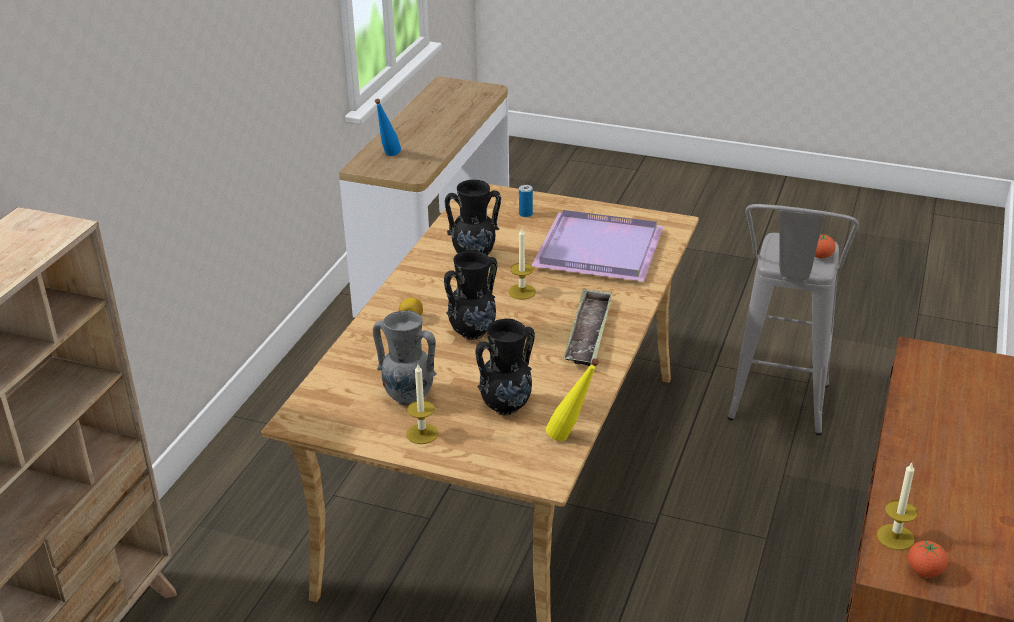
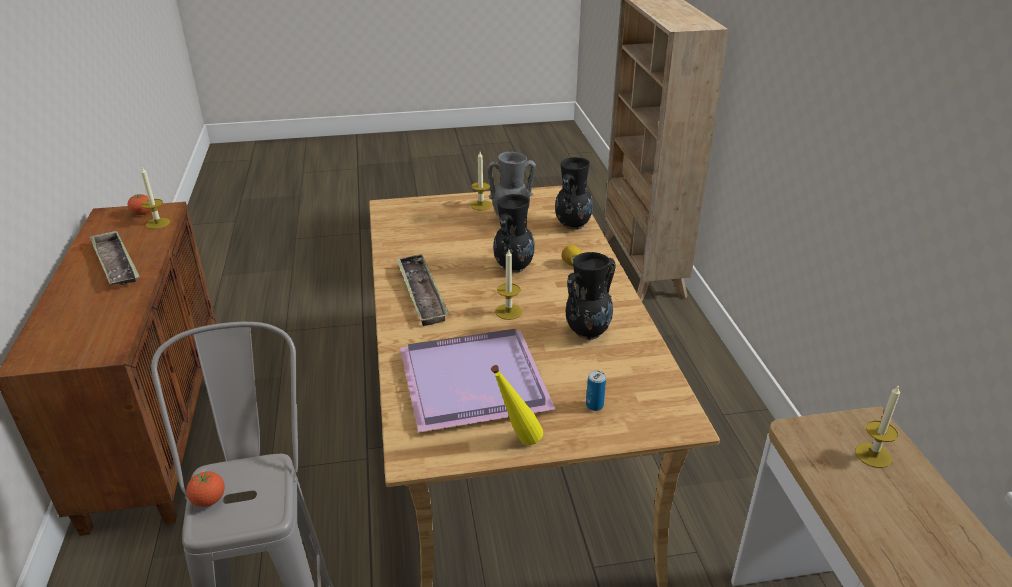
camera: 150 degrees right, 0 degrees up
blue bottle [375,99,401,156] -> candle [855,384,900,468]
black vase [476,319,535,415] -> black vase moved to [555,157,593,230]
yellow bottle [546,358,599,441] -> yellow bottle moved to [491,365,543,445]
none -> tray [89,230,140,285]

